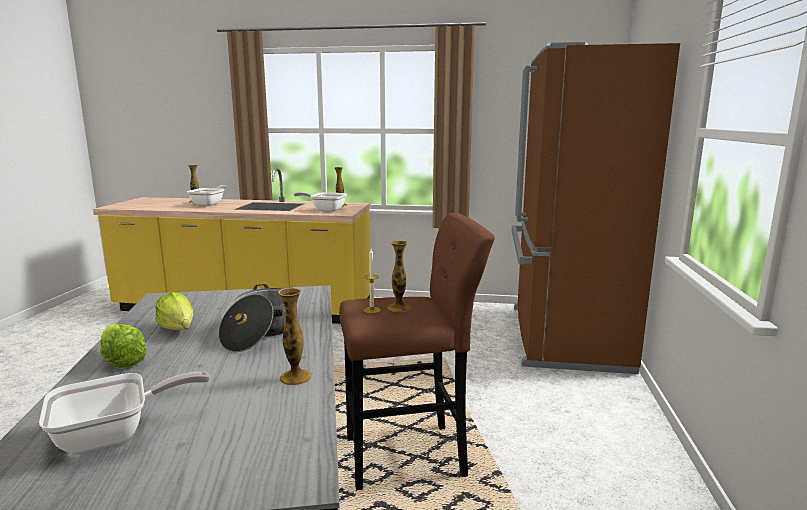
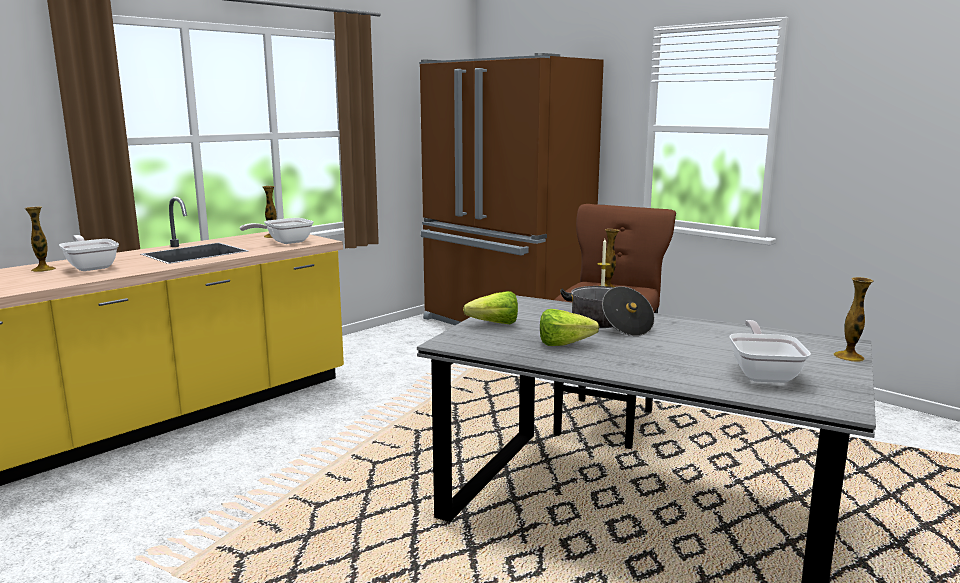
camera: 55 degrees left, 0 degrees up
lettuce [100,324,147,368] -> lettuce moved to [463,291,518,324]
vase [278,288,312,386] -> vase moved to [834,277,873,362]

